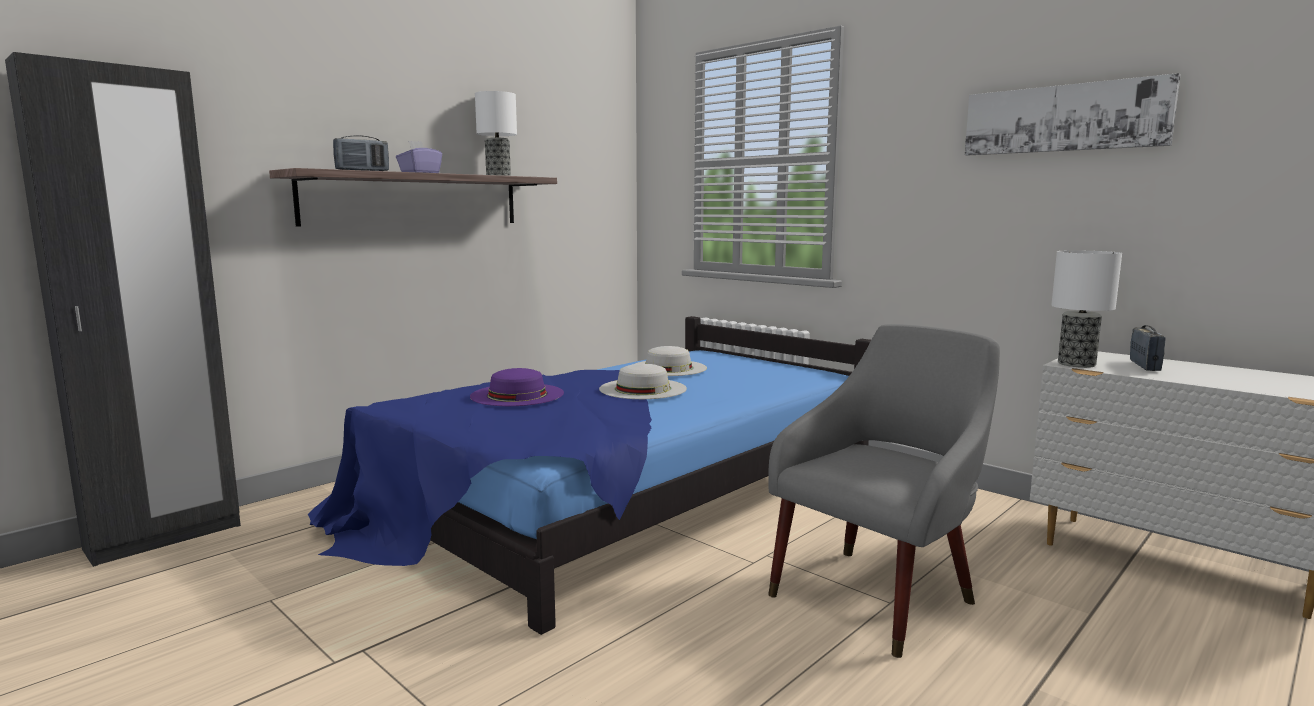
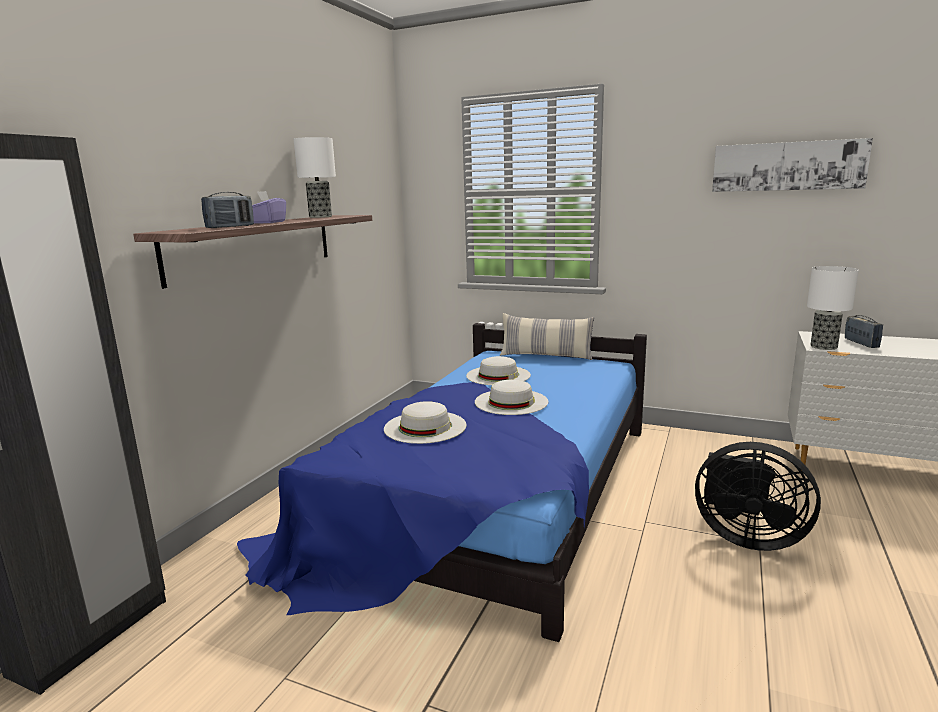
camera: 20 degrees left, 5 degrees up
purple hat [470,368,564,406] -> white hat [384,401,467,444]
grey armchair [768,324,1000,658] -> black fan [695,442,821,551]
none -> pillow [500,313,594,360]

